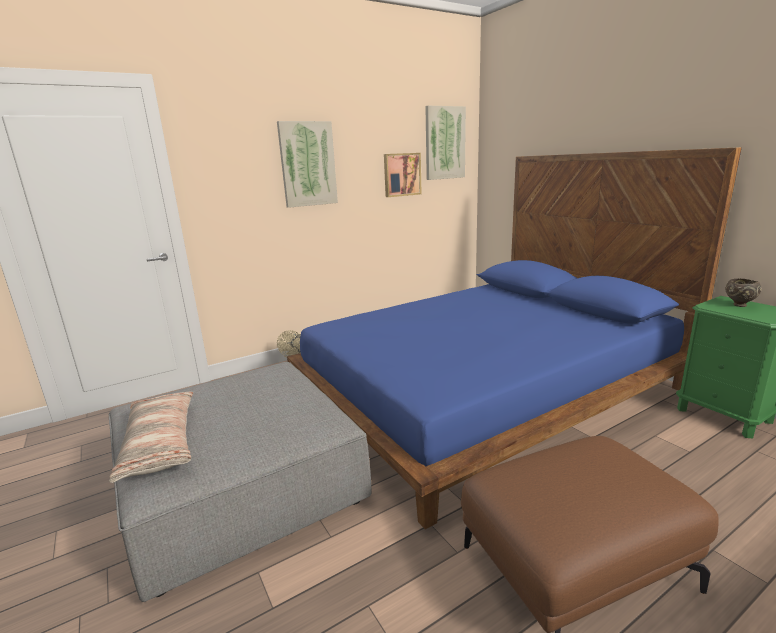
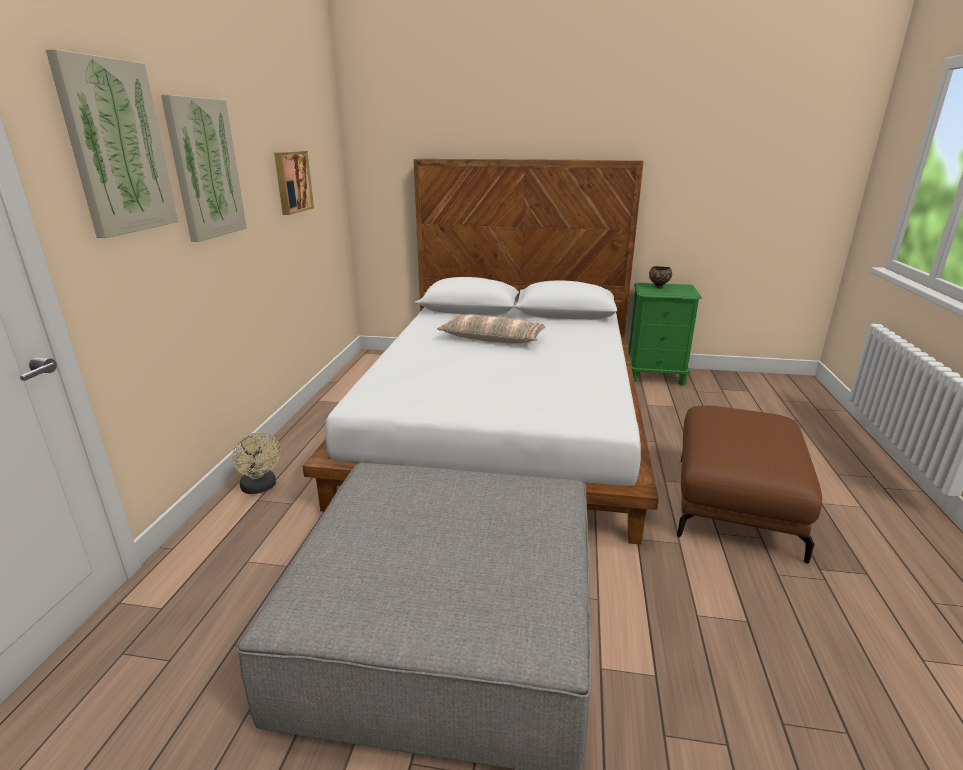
camera: 50 degrees left, 5 degrees up
pillow [109,392,193,483] -> pillow moved to [437,315,545,344]
blue bed [287,147,742,529] -> white bed [302,159,659,545]
picture [425,106,466,180] -> picture moved to [46,49,178,238]

